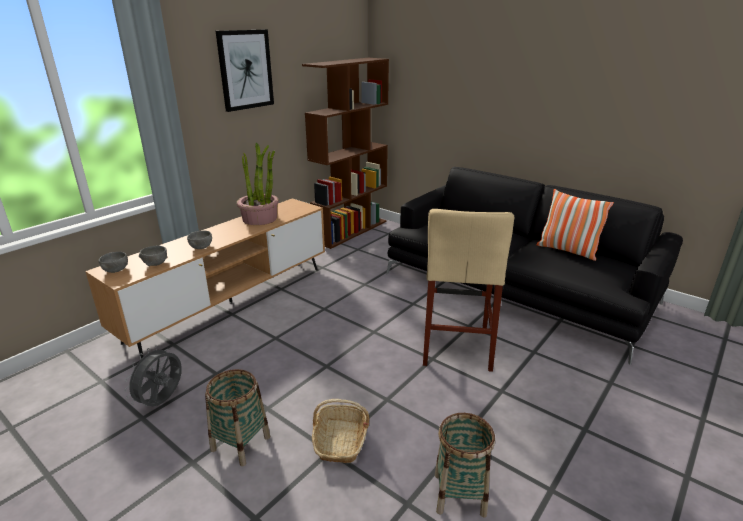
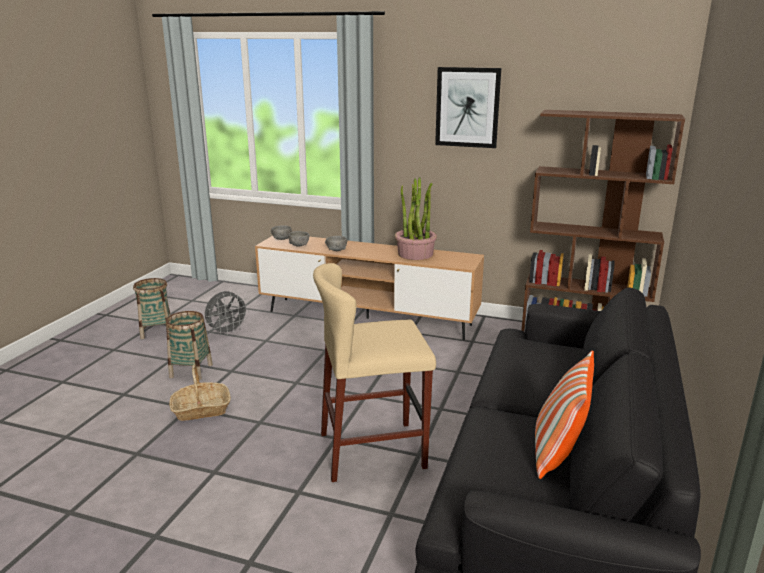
camera: 70 degrees right, 5 degrees down
grey fan [124,346,182,407] -> grey fan turned 135 degrees clockwise [205,291,249,336]
basket [435,413,495,518] -> basket moved to [133,278,171,339]

